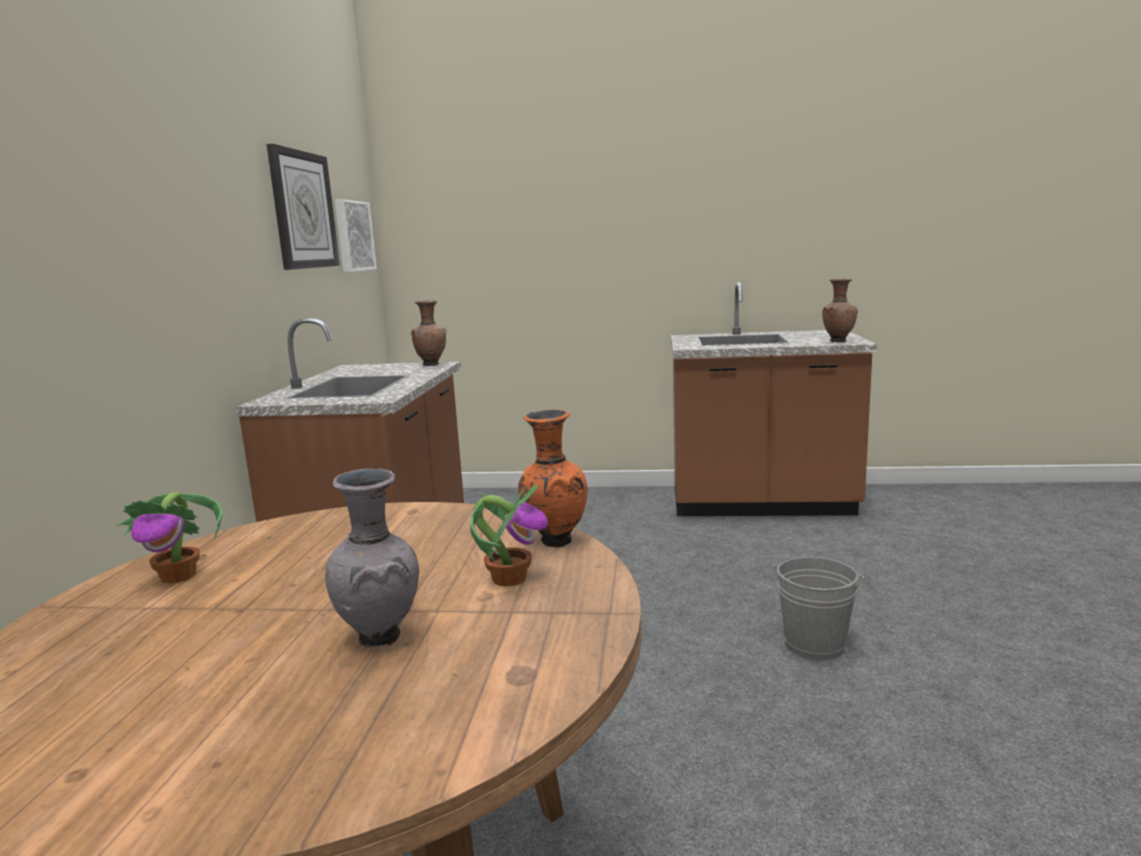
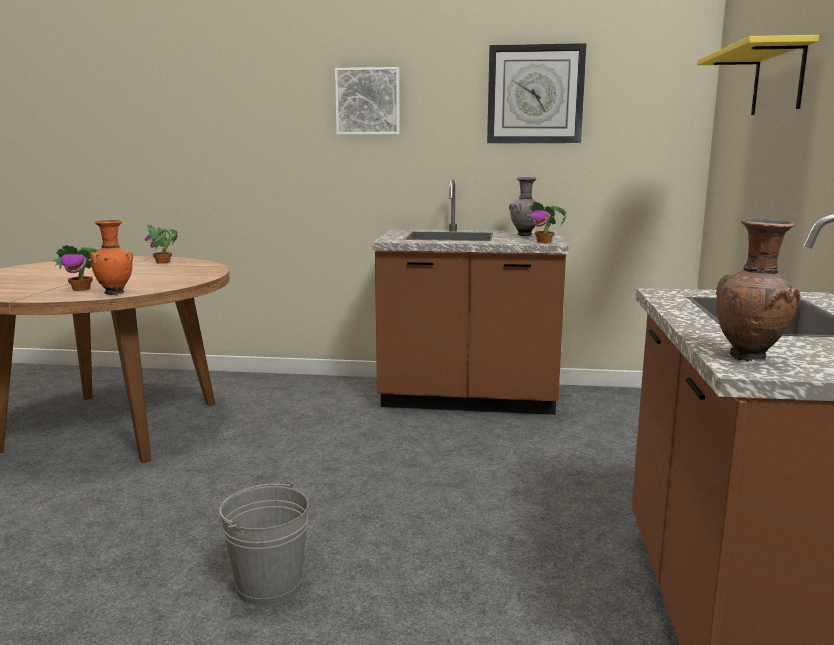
camera: 90 degrees right, 0 degrees up
grey vase [325,468,419,648] -> grey vase moved to [509,177,540,236]
picture [335,199,377,272] -> picture moved to [335,67,400,135]
brown vase [411,300,446,366] -> potted plant [527,201,567,243]
none -> yellow shelf [697,35,819,115]

